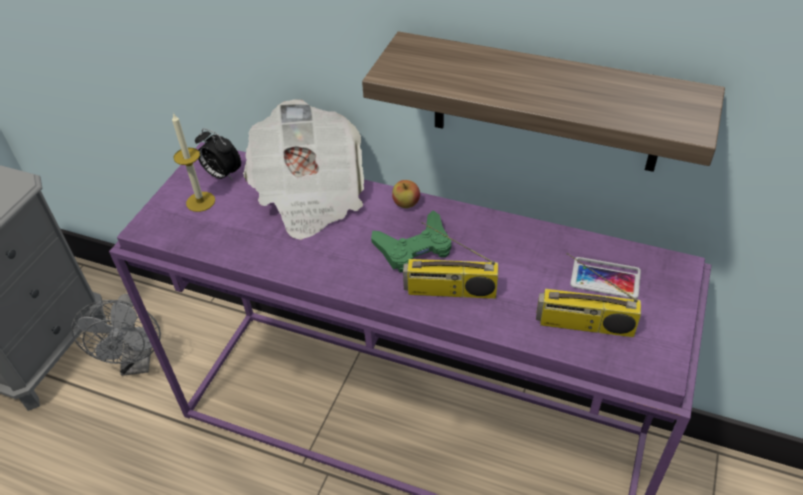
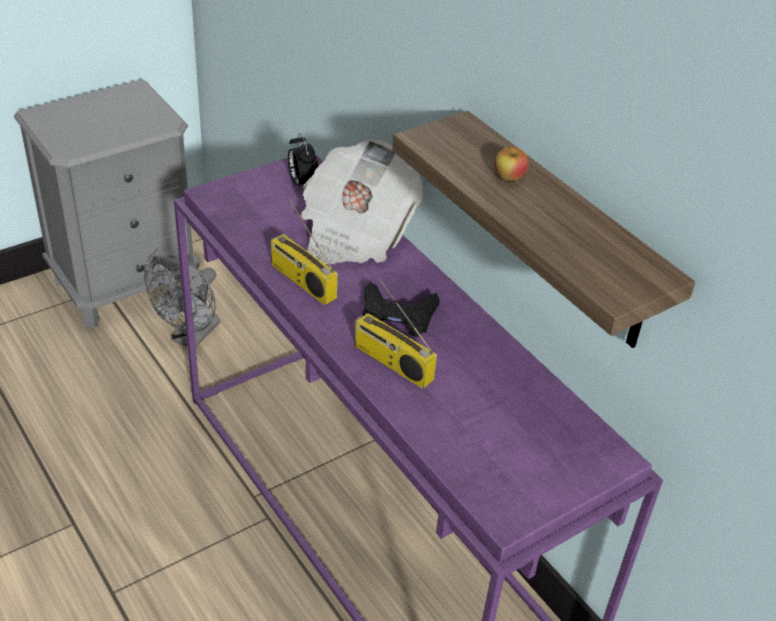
camera: 30 degrees right, 5 degrees down
candle [172,113,215,212] -> none
green game controller [371,210,451,272] -> black game controller [363,282,440,337]
apple [392,180,420,208] -> apple moved to [494,146,529,181]
radio [536,253,641,337] -> radio moved to [271,200,338,305]
phone [570,257,641,298] -> none

